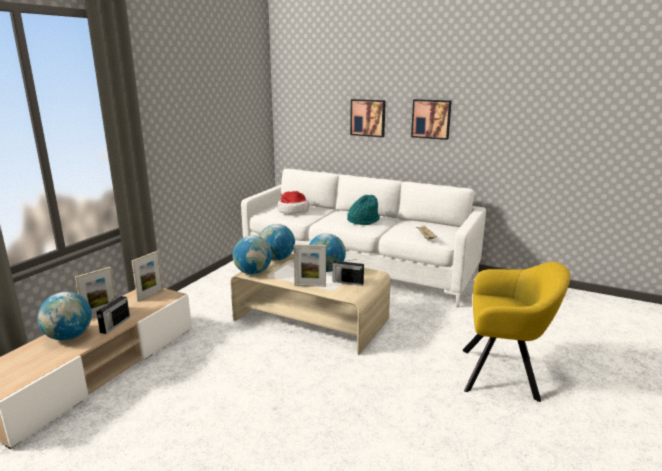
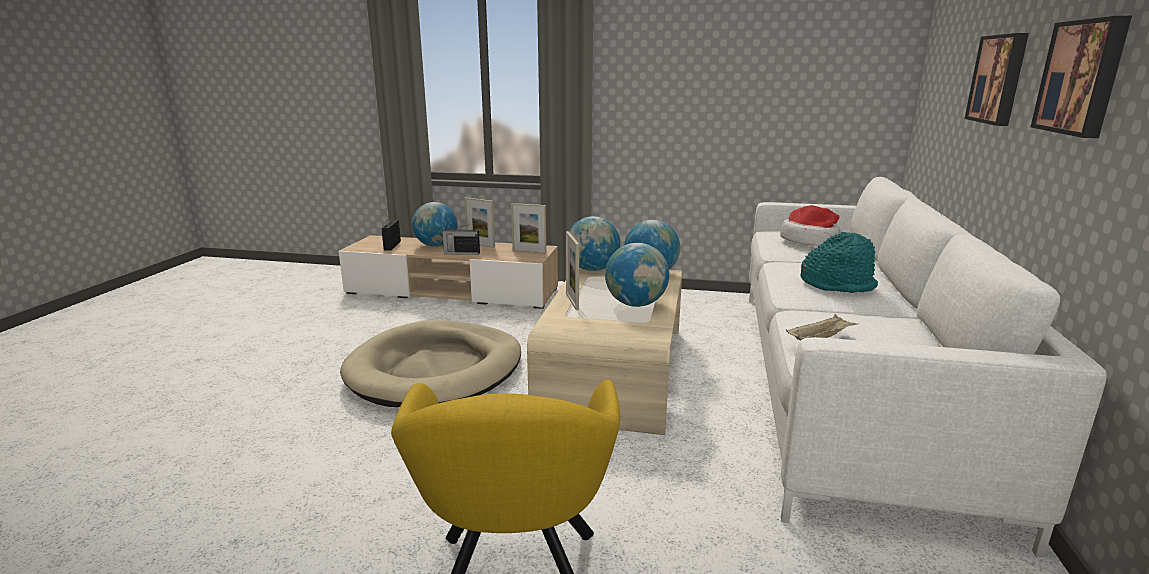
camera: 75 degrees right, 0 degrees up
radio [331,259,364,286] -> radio moved to [381,220,401,251]
none -> beige dog bed [340,320,521,407]

